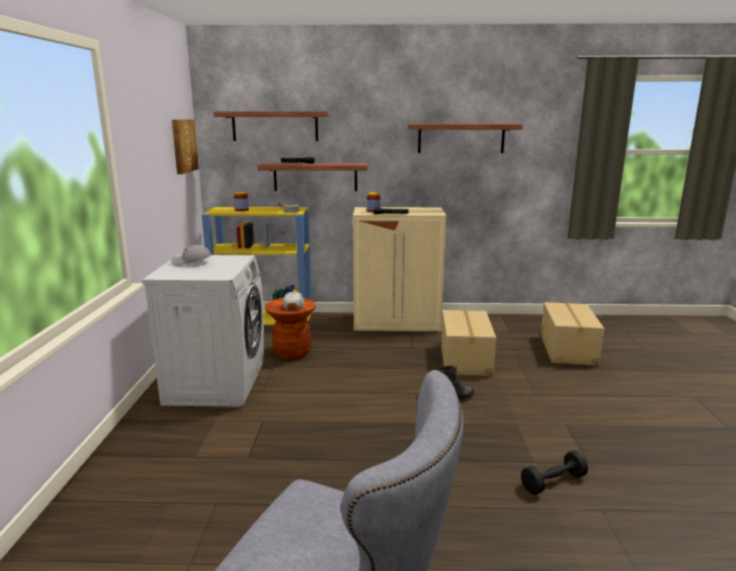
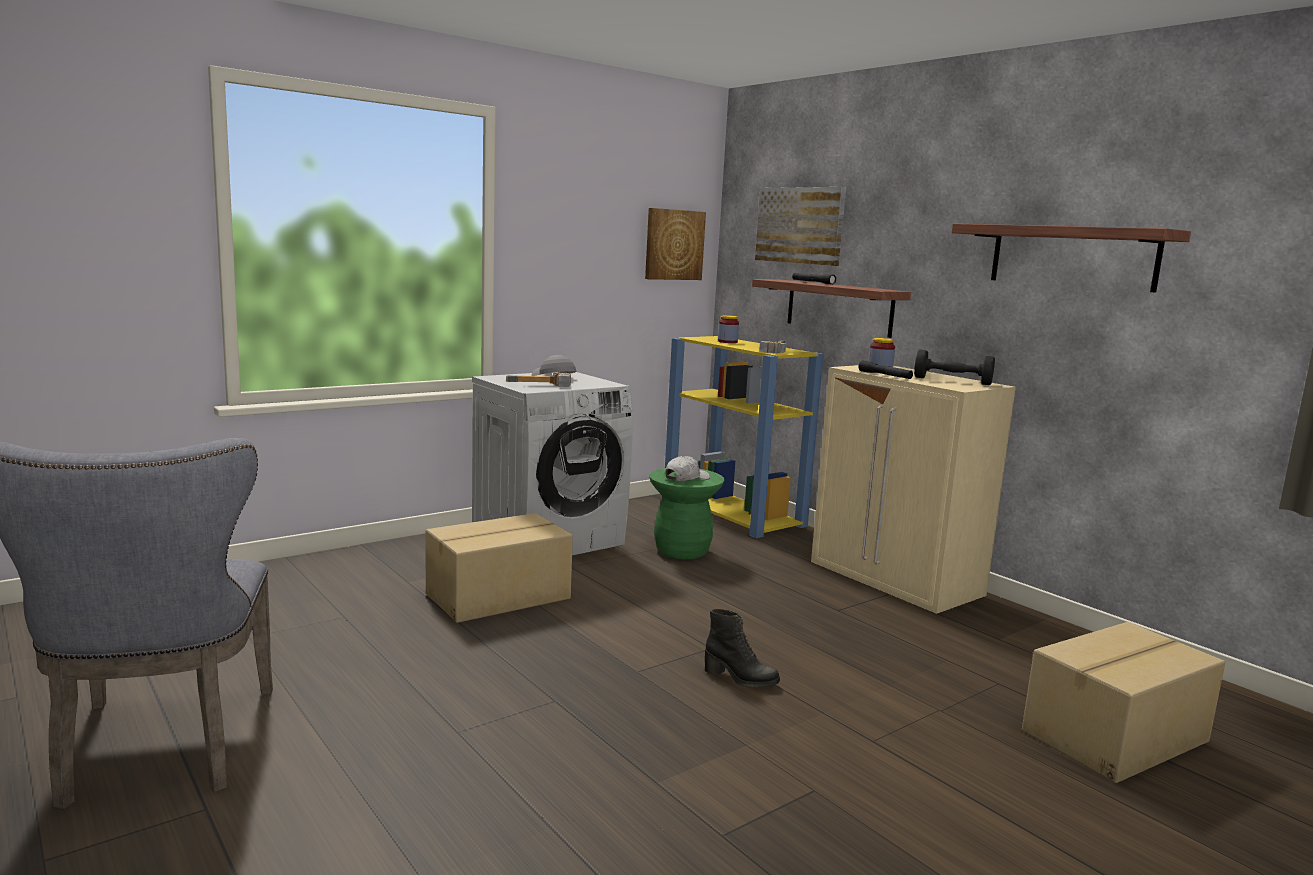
camera: 50 degrees right, 5 degrees down
shelf [213,111,328,141] -> picture [755,187,846,266]
brown stool [265,298,316,360] -> green stool [649,468,725,559]
cardboard box [441,310,496,376] -> cardboard box moved to [425,513,573,623]
black dumbbell [521,451,588,495] -> black dumbbell moved to [914,350,995,385]
none -> hammer [506,372,571,387]

